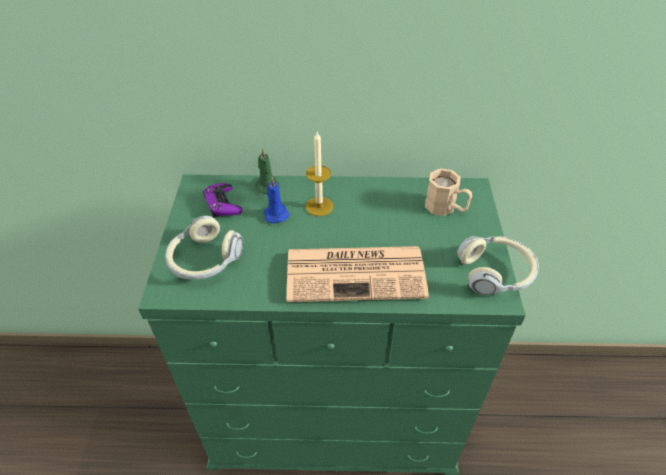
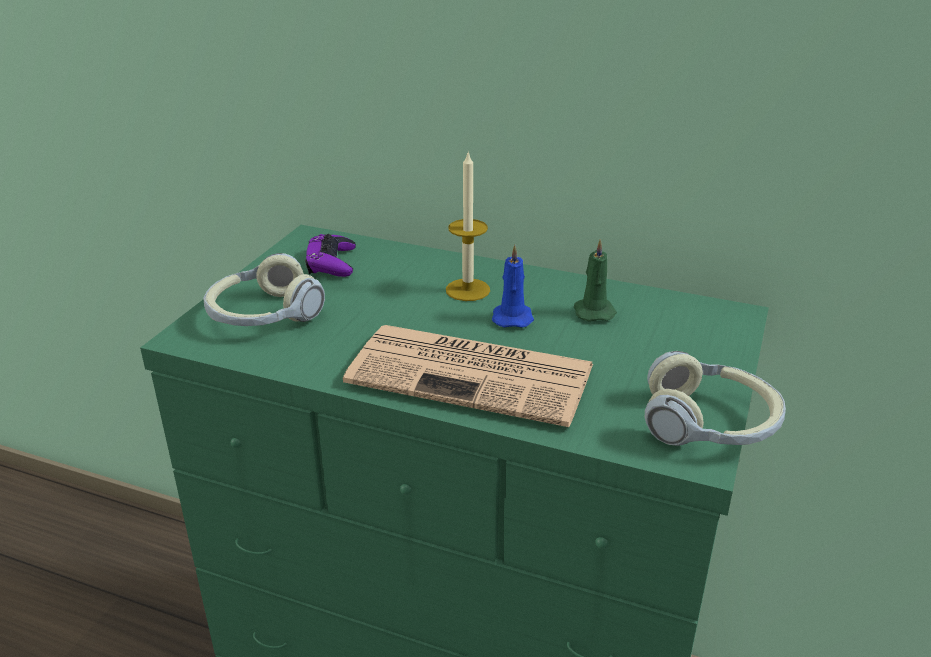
camera: 20 degrees right, 15 degrees down
green candle [255,149,280,194] -> green candle moved to [574,239,617,322]
blue candle [264,177,290,224] -> blue candle moved to [492,245,534,328]
beige mug [425,168,472,216] -> none

